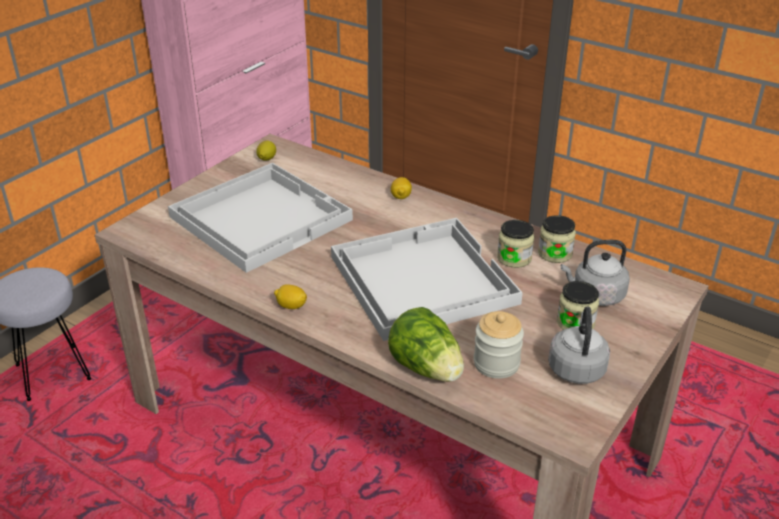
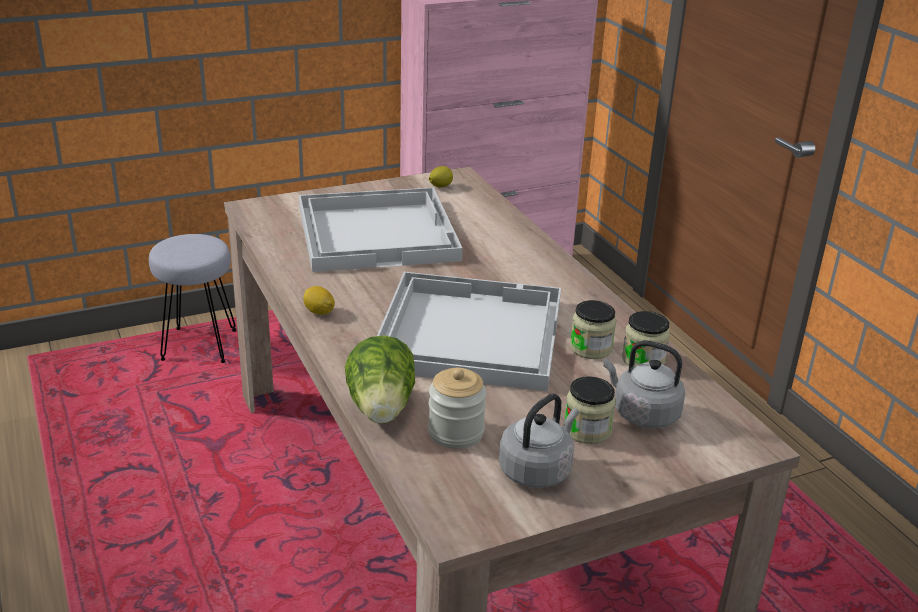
camera: 30 degrees right, 5 degrees down
lemon [391,177,412,199] -> none

